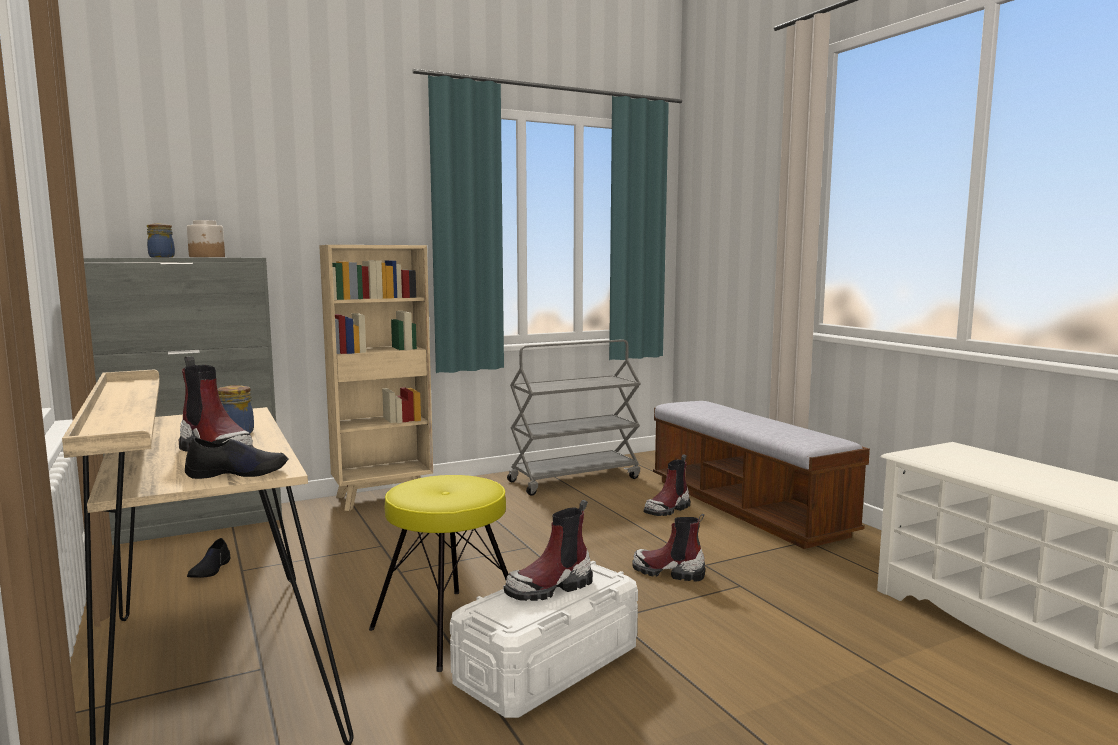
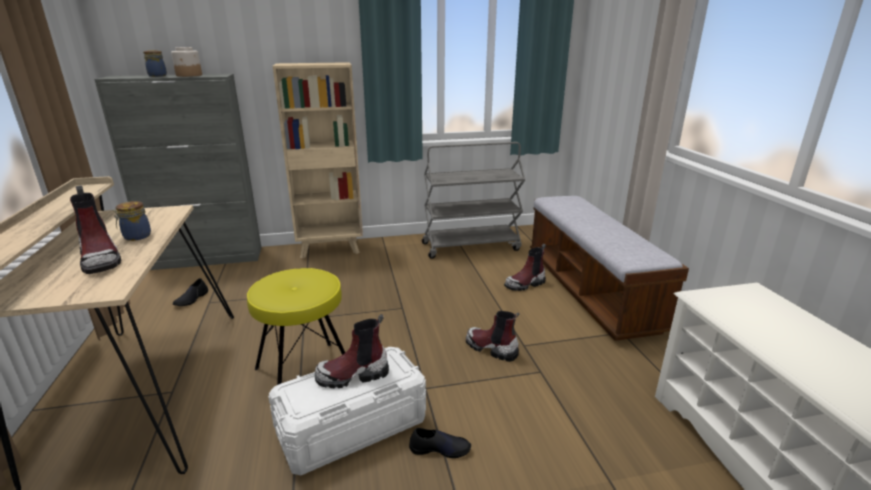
camera: 15 degrees right, 15 degrees up
black shoe [185,437,288,479] -> black shoe moved to [409,428,471,458]

